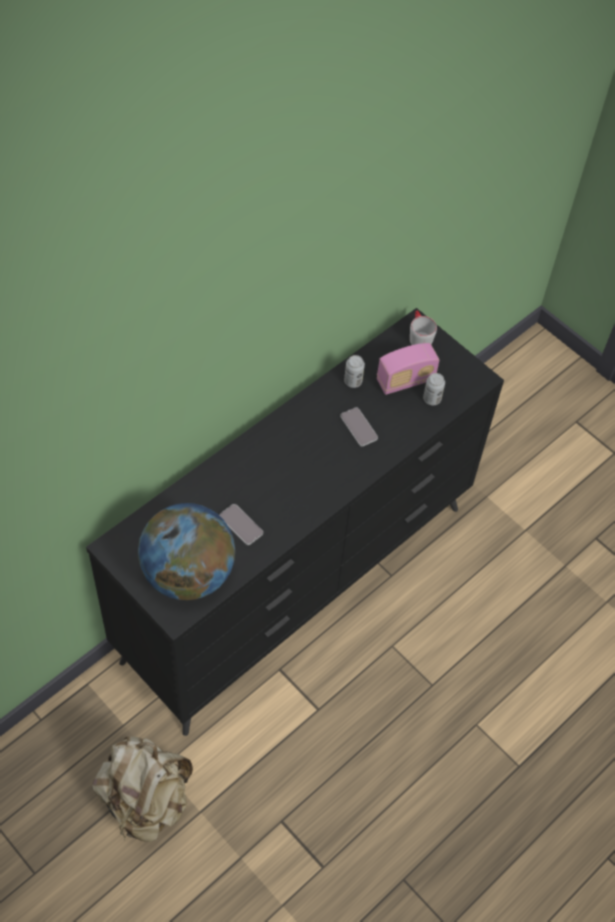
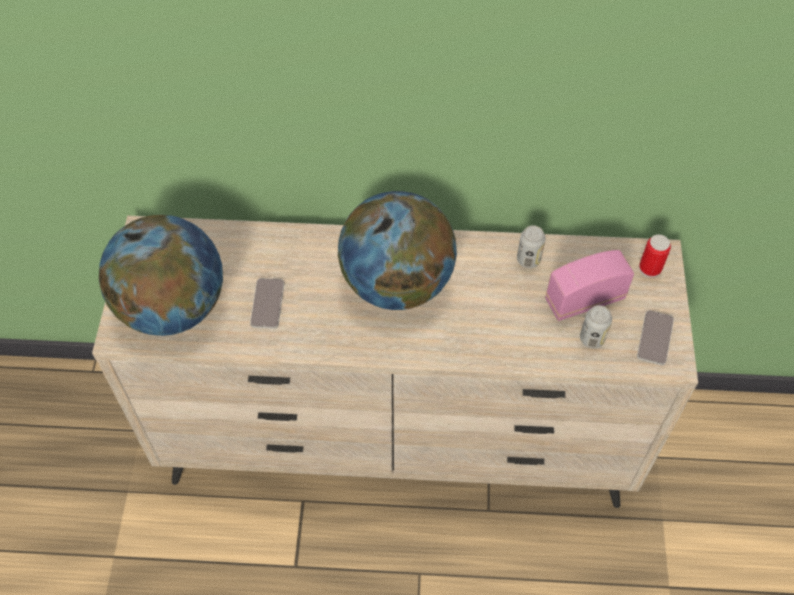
camera: 50 degrees right, 0 degrees up
black dresser [86,308,504,736] -> beige dresser [92,216,698,508]
beige backpack [92,736,193,842] -> none
phone [340,407,378,447] -> phone moved to [637,310,674,366]
radio [377,343,439,395] -> radio turned 135 degrees clockwise [545,250,634,321]
grey mug [410,311,437,345] -> can [639,235,671,278]
none -> globe [338,191,457,310]

